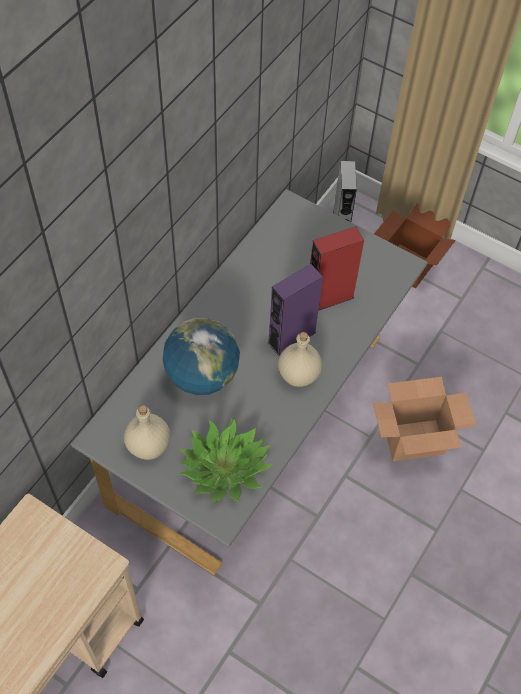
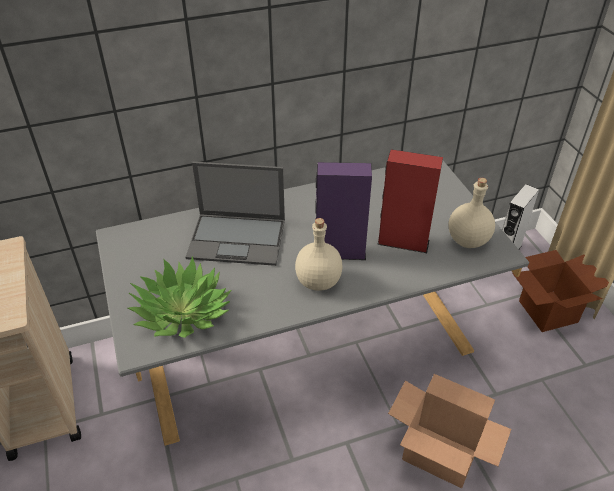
camera: 40 degrees right, 15 degrees down
beige bottle [124,405,170,460] -> beige bottle moved to [448,178,495,248]
globe [163,318,240,395] -> laptop [185,162,285,266]

